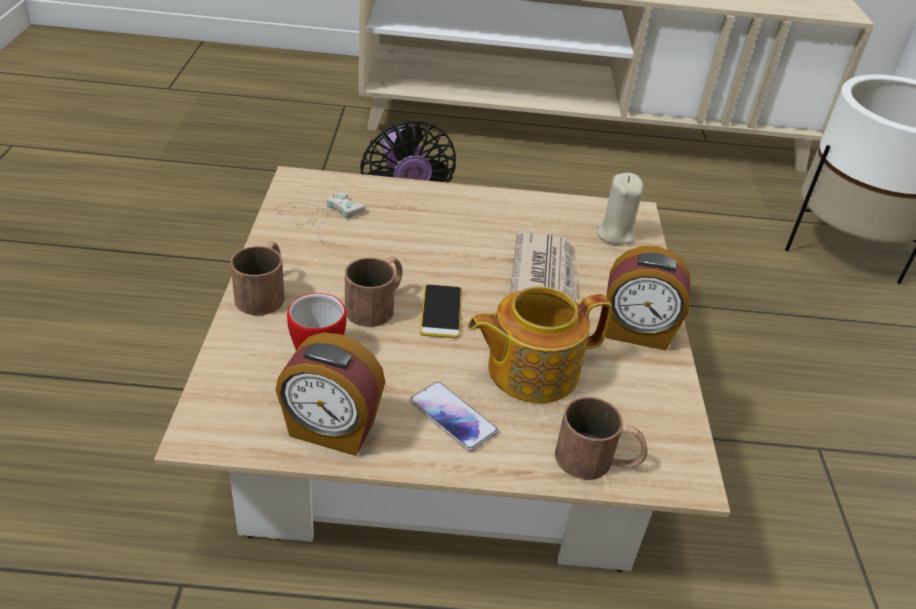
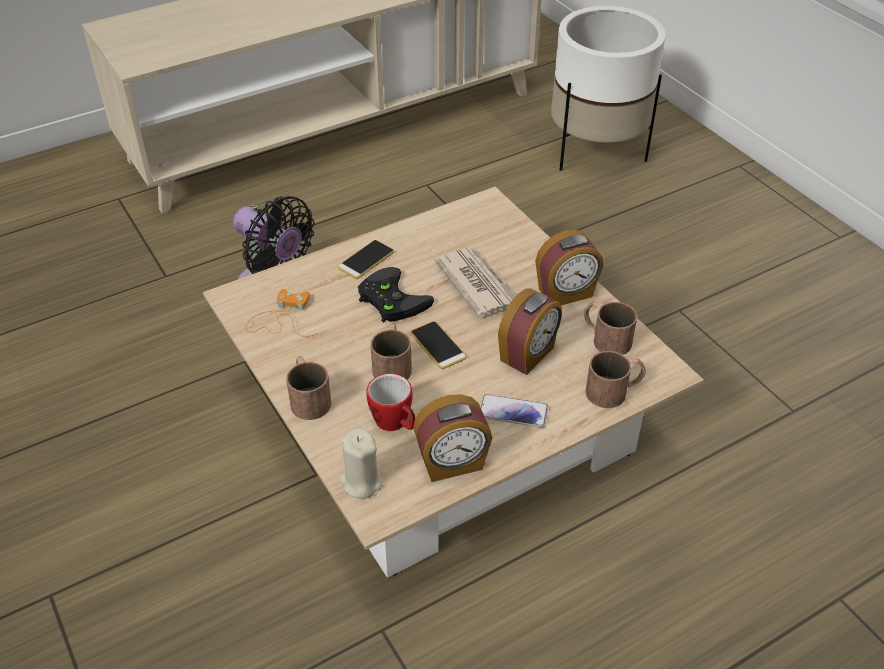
camera: 30 degrees left, 5 degrees up
white game controller [274,192,366,243] -> orange game controller [245,289,318,336]
teapot [468,286,612,403] -> alarm clock [498,288,562,375]
beige candle [597,173,644,245] -> beige candle moved to [339,428,383,499]
none -> phone [338,240,394,279]
none -> black game controller [358,267,434,323]
none -> brown mug [584,301,637,355]

